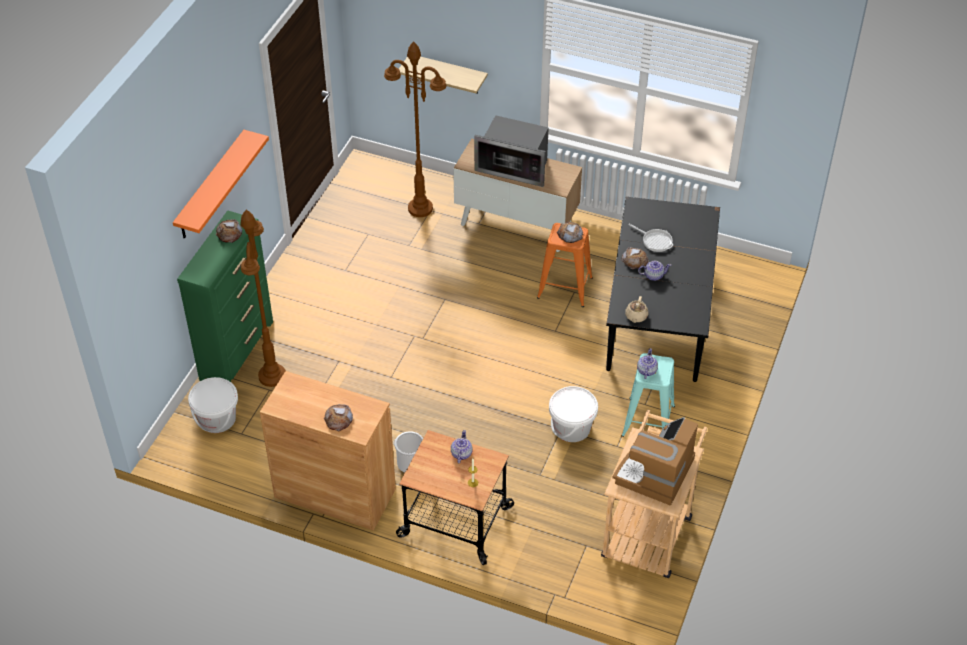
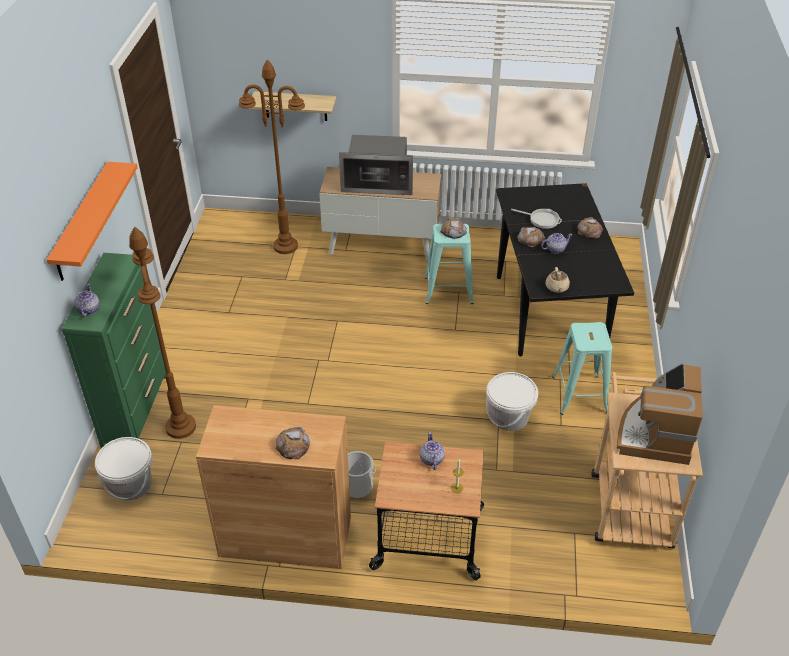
camera: 15 degrees left, 5 degrees down
bread [215,219,242,243] -> bread moved to [577,217,603,239]
orange stool [537,223,593,307] -> turquoise stool [425,224,474,304]
teapot [637,348,658,379] -> teapot moved to [74,284,100,317]

